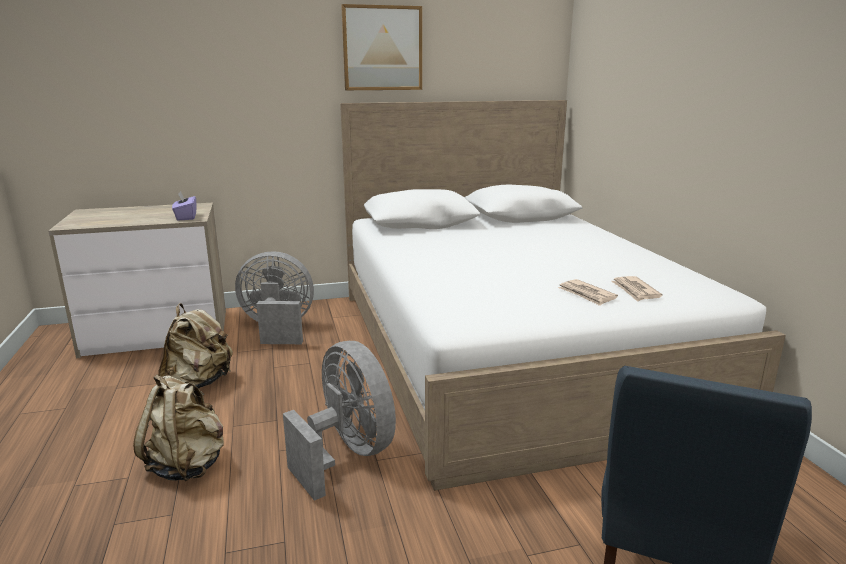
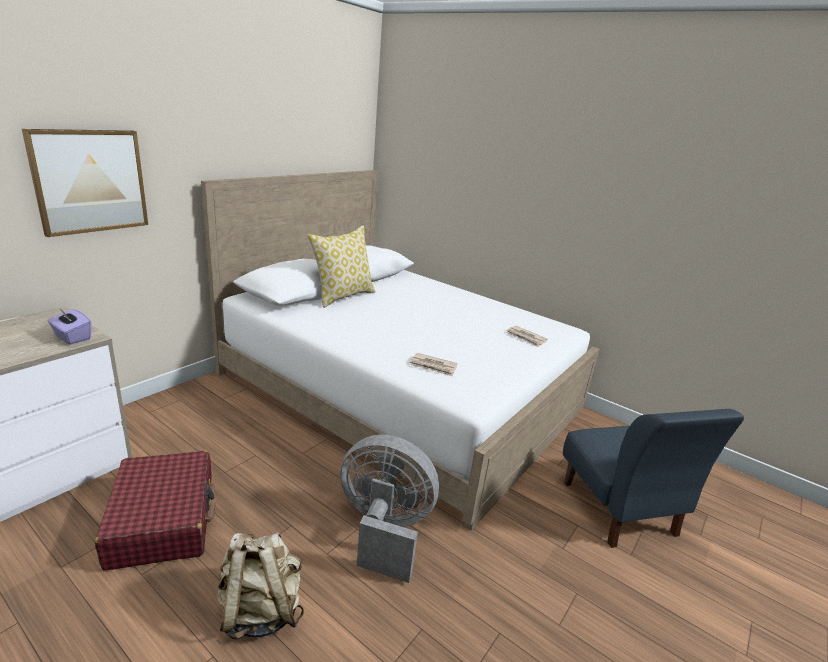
camera: 40 degrees left, 5 degrees up
beige backpack [158,303,233,389] -> red suitcase [95,451,215,571]
grey fan [235,251,314,344] -> none
picture [341,4,422,90] -> picture moved to [22,129,148,237]
newspaper [558,279,618,306] -> newspaper moved to [410,353,457,377]
none -> pillow [308,225,376,308]

